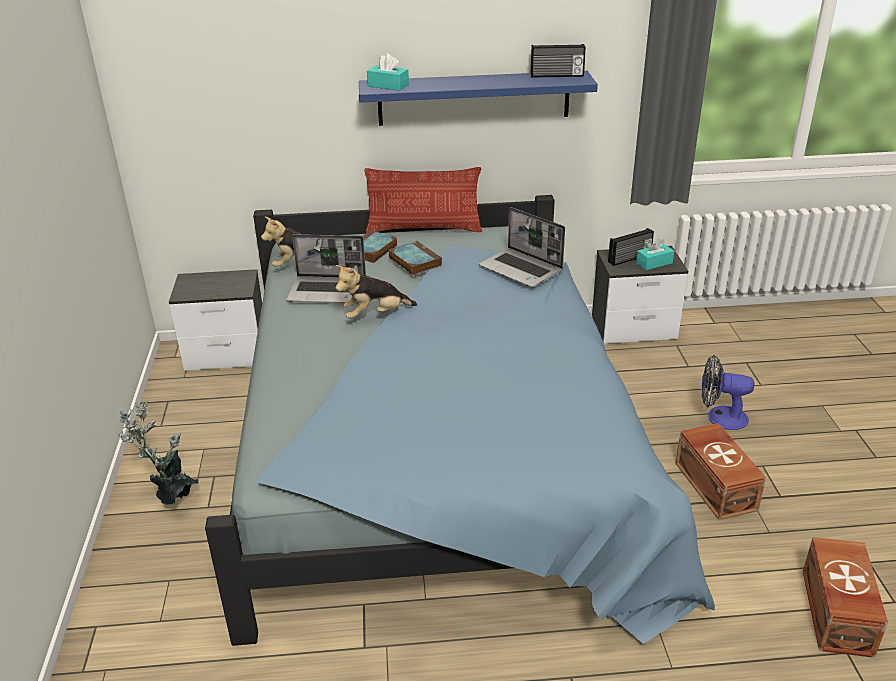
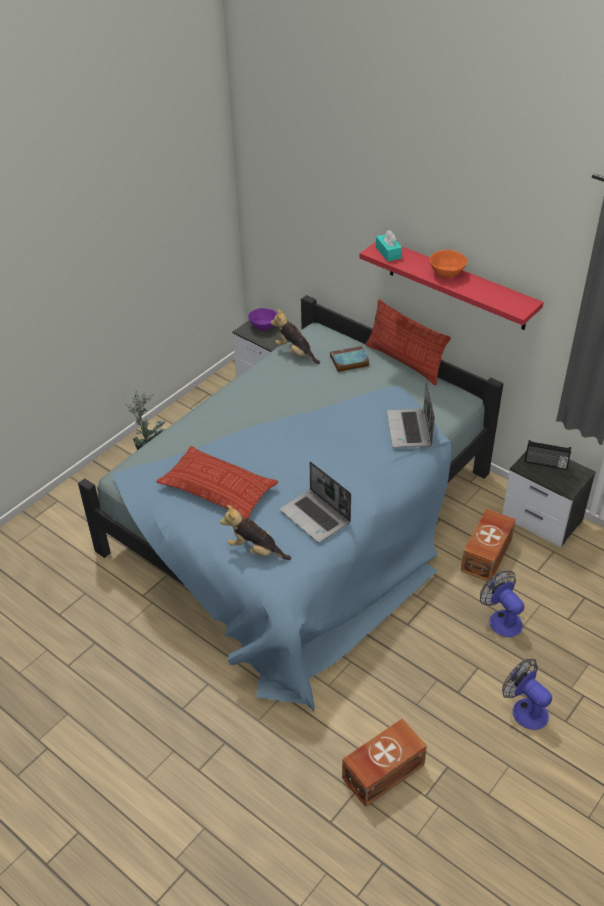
camera: 45 degrees right, 10 degrees up
laptop [286,234,366,303] -> laptop moved to [280,461,351,543]
plush toy [335,265,417,319] -> plush toy moved to [220,505,291,560]
blue shelf [359,71,598,126] -> red shelf [359,242,544,330]
book [389,241,442,275] -> none
radio [531,44,586,78] -> none
turquoise tissue box [636,239,674,270] -> none
brown storage box [675,423,766,520] -> brown storage box moved to [460,509,516,582]
none -> pillow [156,446,278,519]
none -> purple bowl [248,308,278,331]
none -> orange bowl [430,250,467,278]
none -> fan [502,659,552,730]

